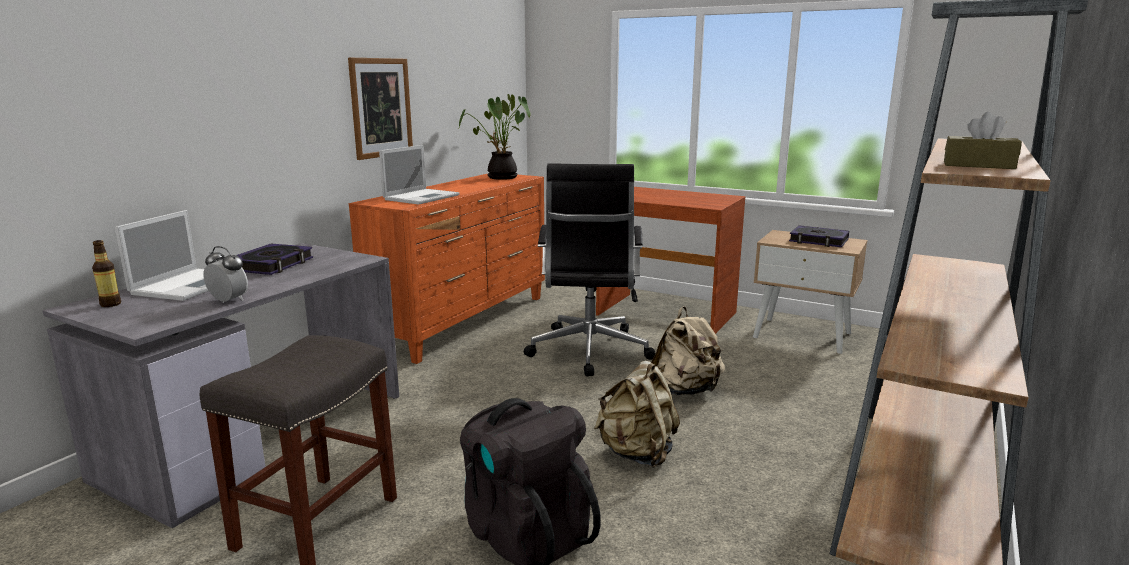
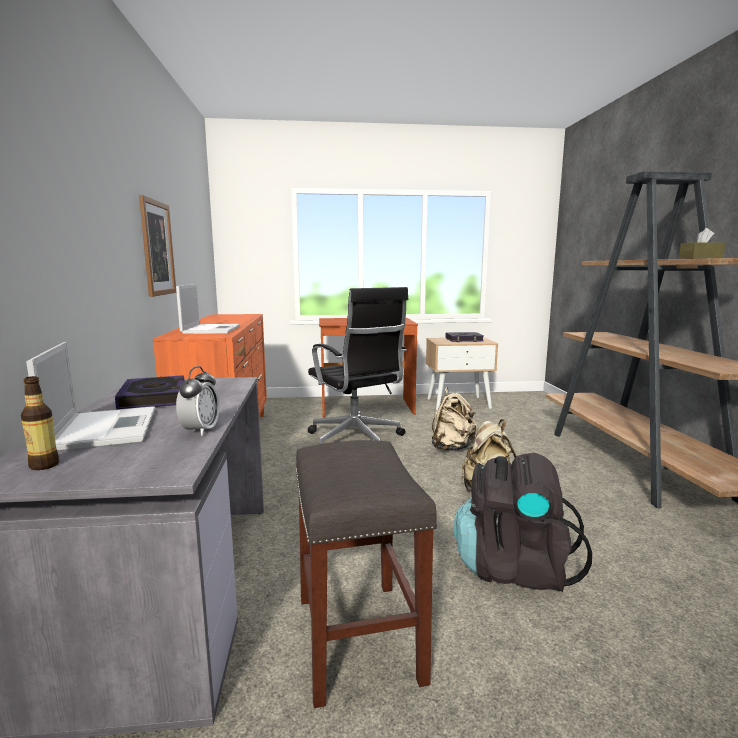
camera: 35 degrees left, 5 degrees down
alarm clock [203,246,248,303] -> alarm clock turned 105 degrees clockwise [176,366,220,436]
potted plant [459,94,531,180] -> none

